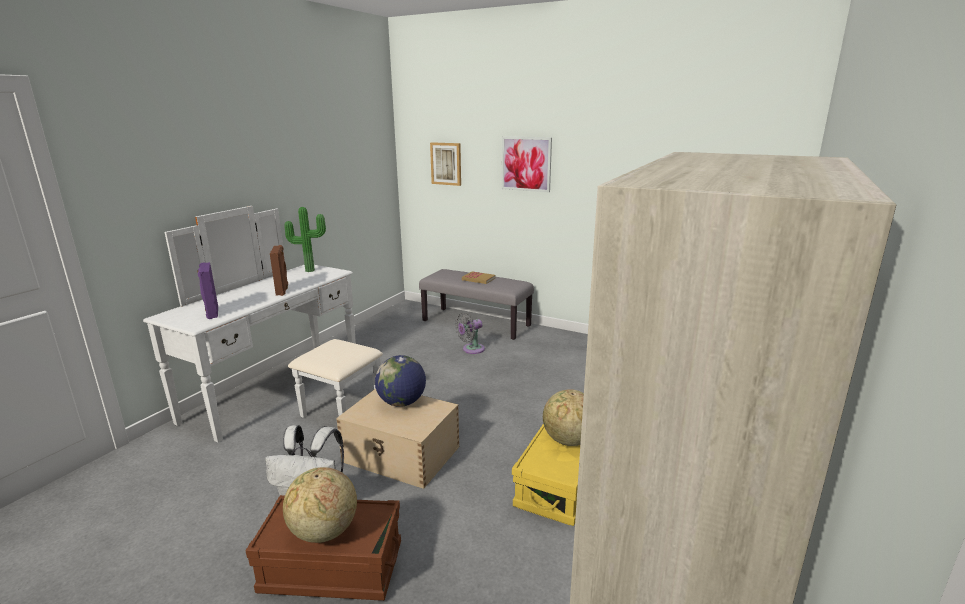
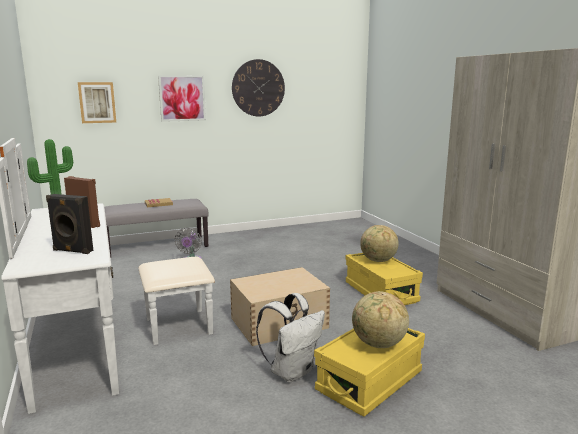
camera: 50 degrees left, 5 degrees down
purple speaker [198,262,218,319] -> black speaker [46,194,93,254]
brown storage box [245,495,401,601] -> yellow storage box [314,328,425,417]
globe [375,355,426,407] -> none
none -> wall clock [232,59,285,117]

